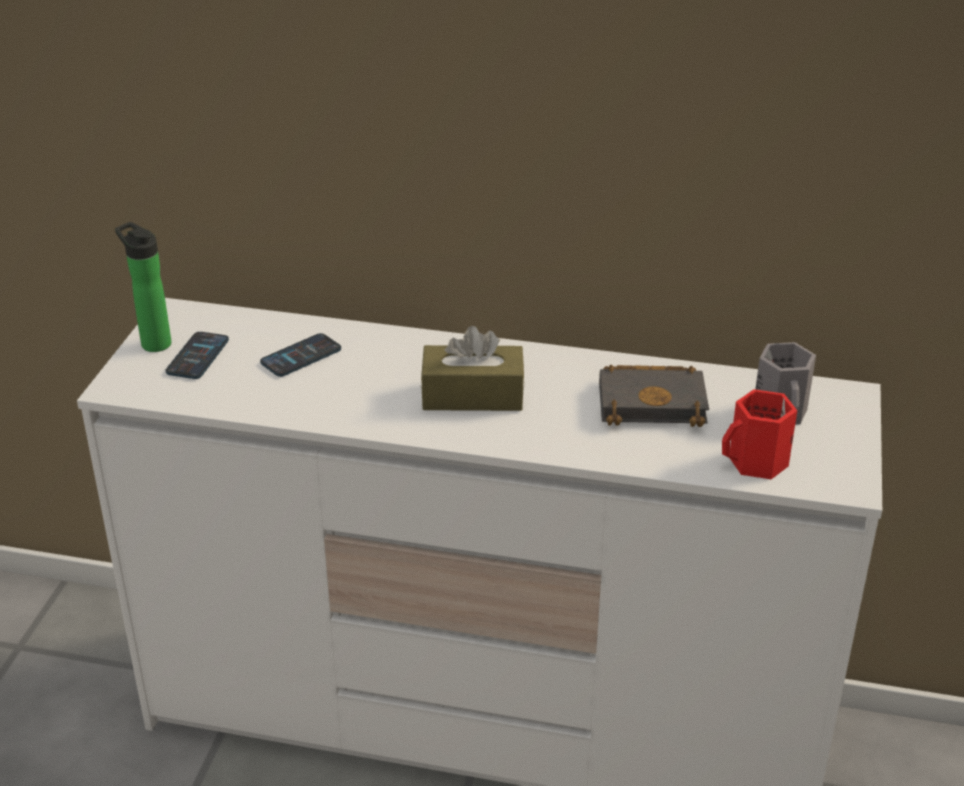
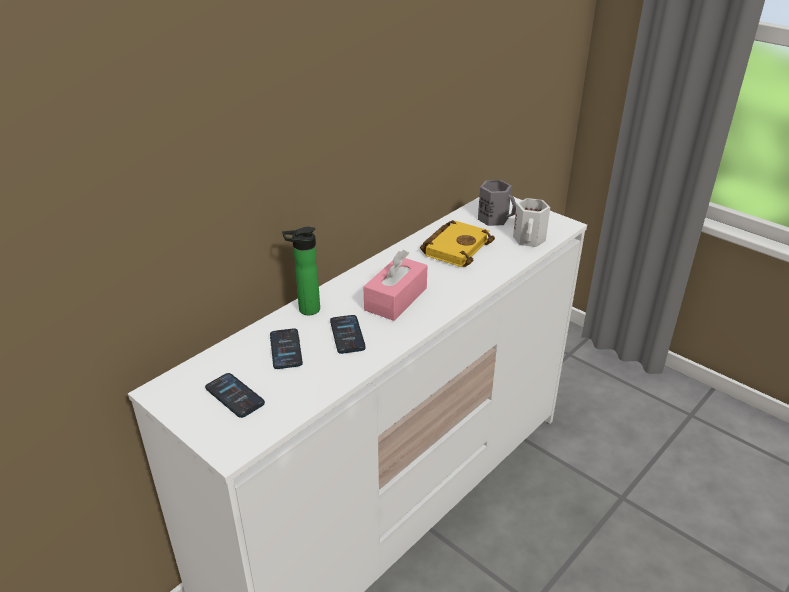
camera: 60 degrees left, 0 degrees up
bottle [115,222,171,352] -> bottle moved to [282,227,320,315]
brown tissue box [421,326,524,411] -> pink tissue box [363,250,427,321]
black book [599,364,709,427] -> yellow book [420,220,495,267]
red mug [722,389,797,479] -> white mug [513,198,550,247]
none -> phone [330,315,366,354]

